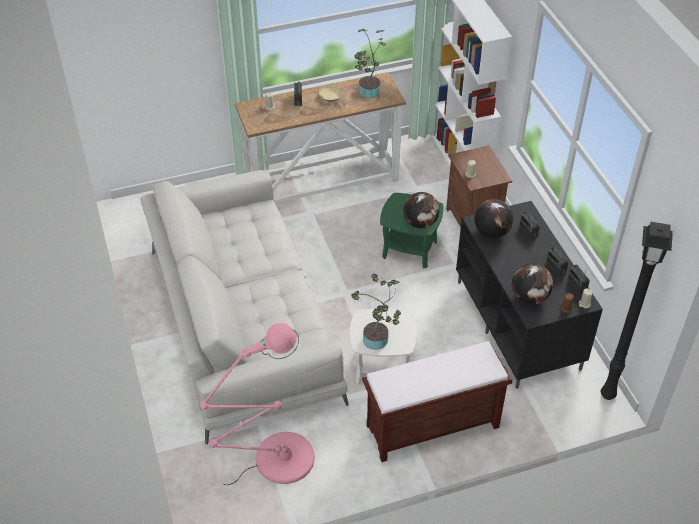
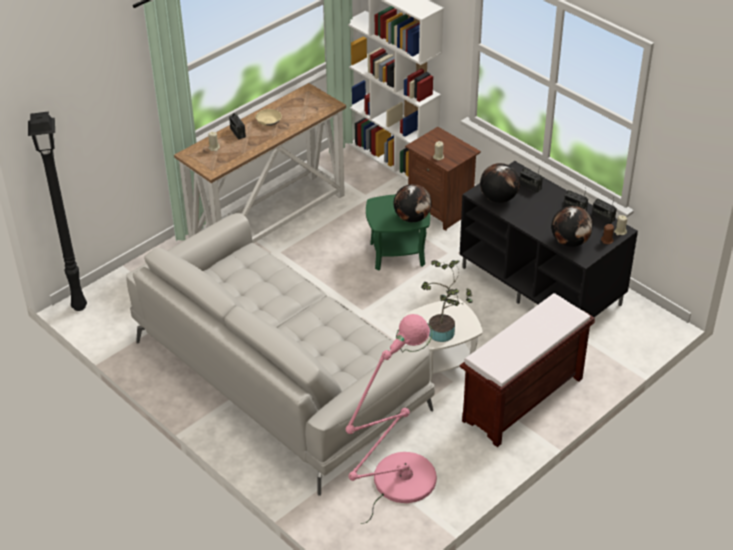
camera: 25 degrees left, 5 degrees down
potted plant [354,29,386,98] -> none
black floor lamp [601,221,673,400] -> black floor lamp moved to [28,112,87,311]

